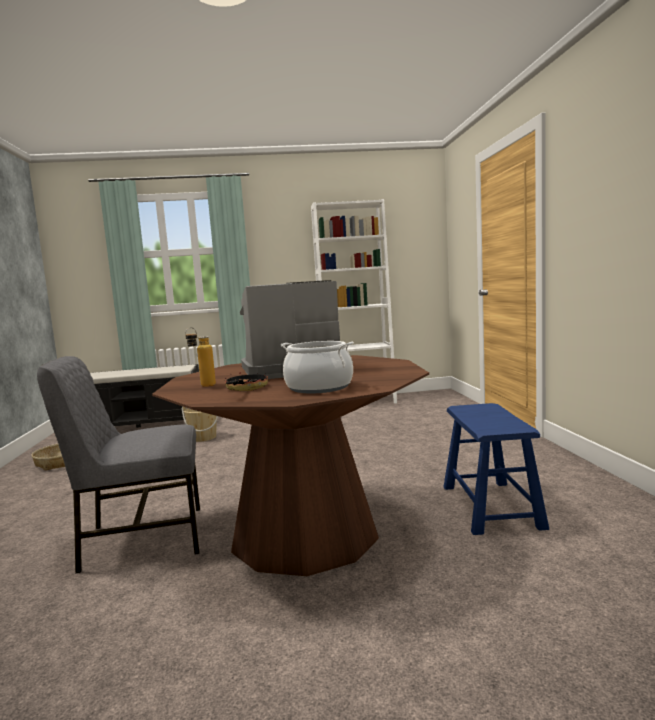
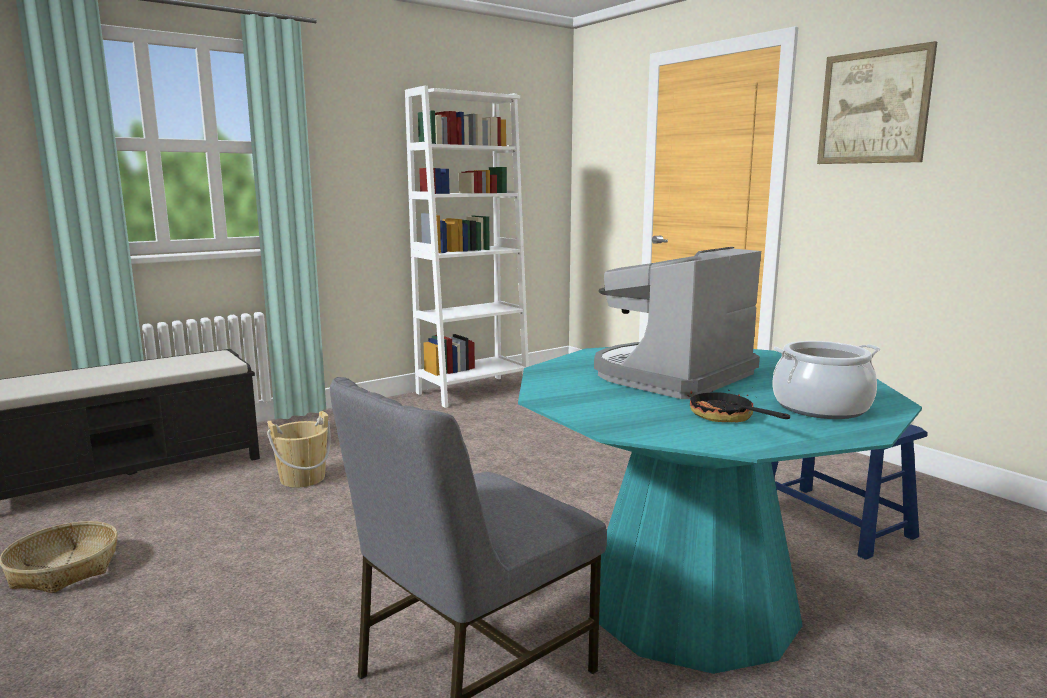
camera: 30 degrees left, 5 degrees up
brown dining table [152,355,429,576] -> turquoise dining table [518,347,922,674]
bottle [185,327,216,387] -> none
none -> picture [817,41,937,164]

